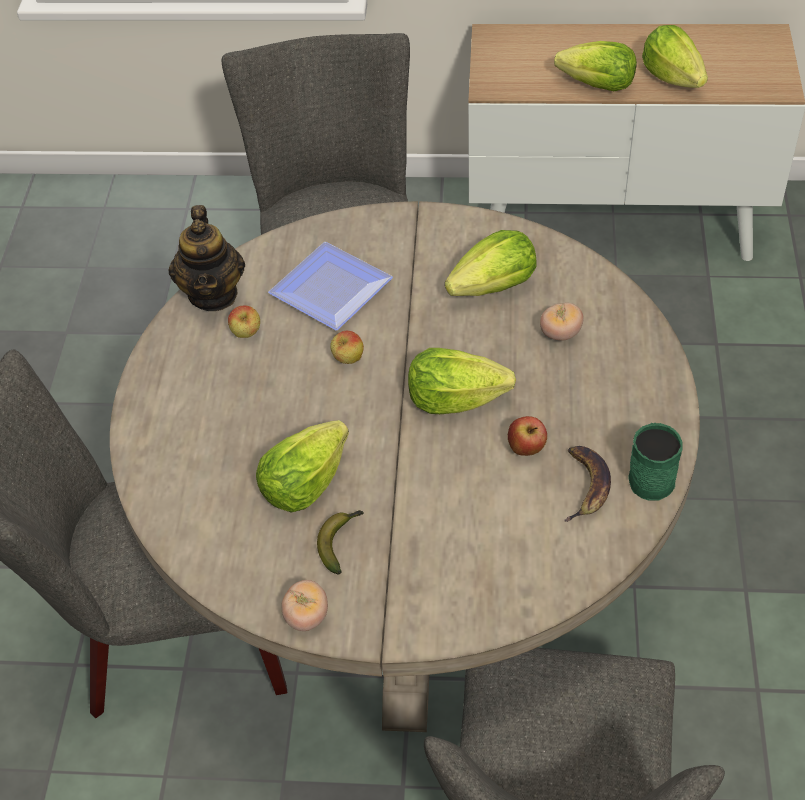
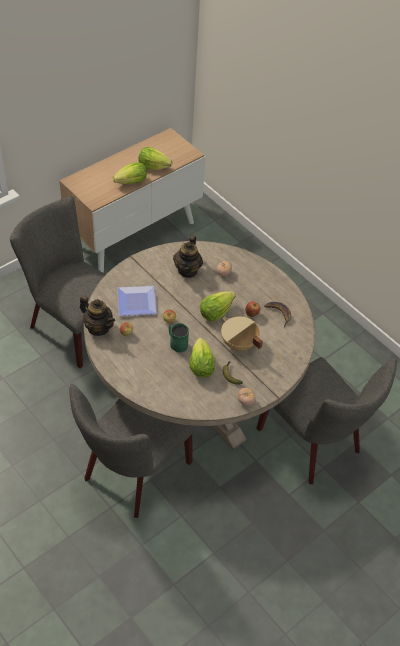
camera: 50 degrees left, 0 degrees up
lettuce [445,230,536,296] -> teapot [173,235,203,278]
green mug [629,423,683,500] -> green mug moved to [169,323,189,352]
none -> beige cooking pot [221,317,263,351]

